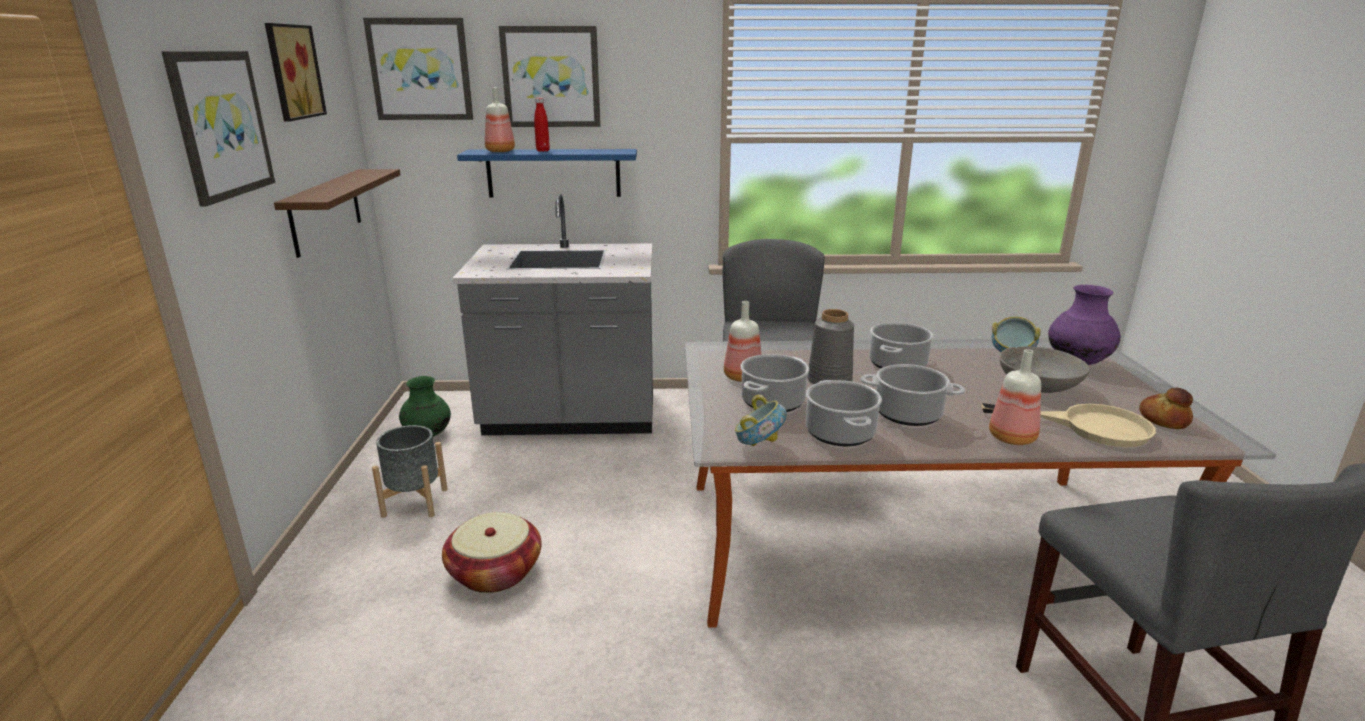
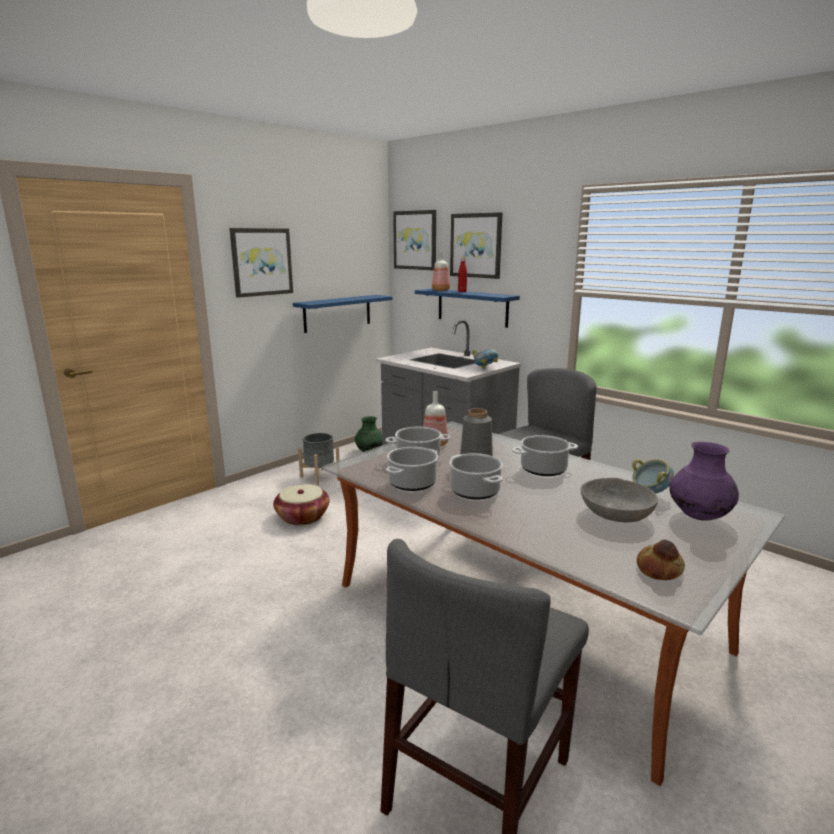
camera: 45 degrees right, 5 degrees down
picture [265,23,327,122] -> none
brown shelf [274,169,401,258] -> blue shelf [293,295,393,333]
bowl [735,395,787,446] -> bowl moved to [472,348,498,368]
beige frying pan [981,403,1156,447] -> none
bottle [989,349,1041,445] -> none

